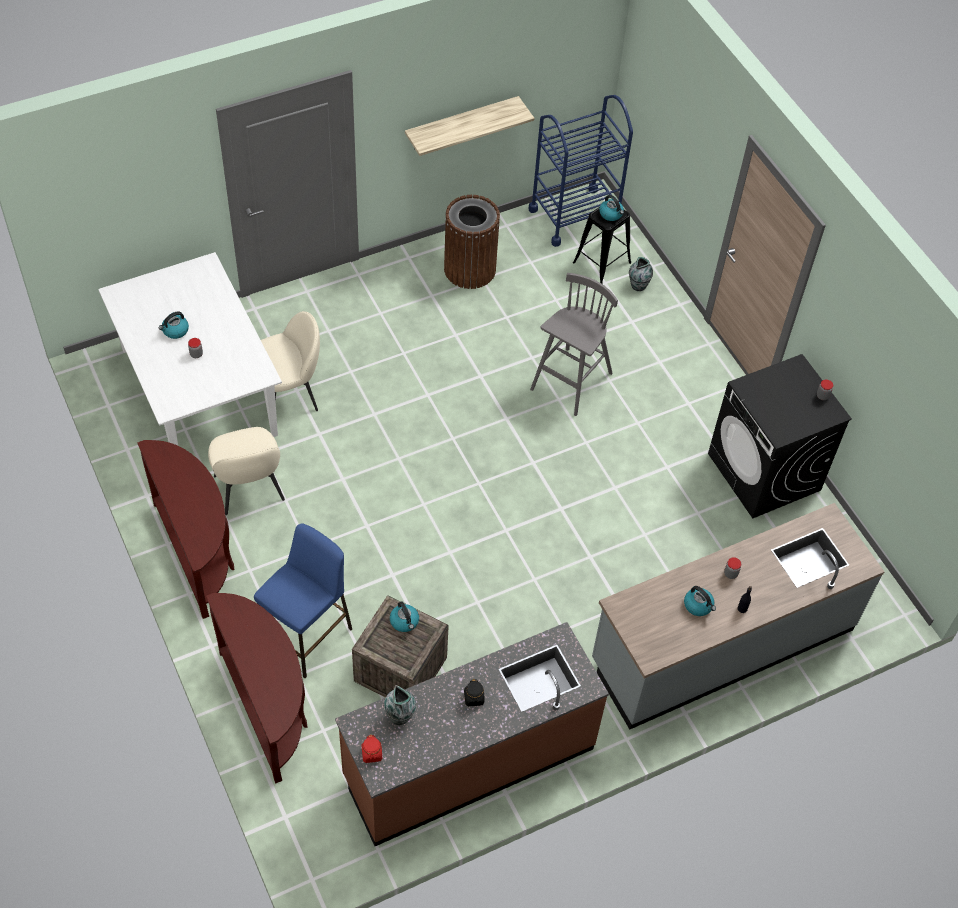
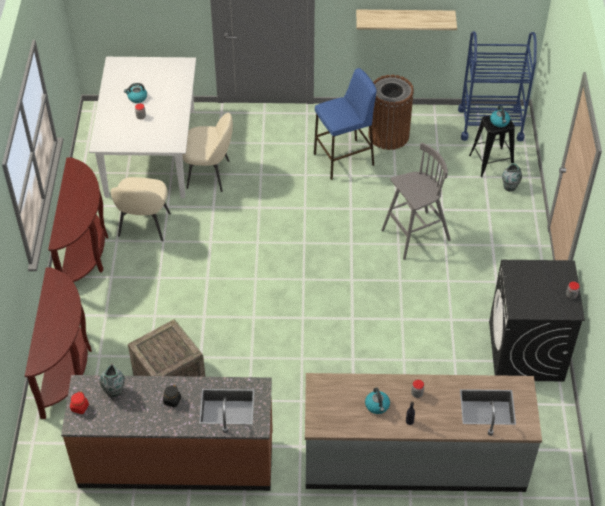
camera: 30 degrees right, 5 degrees down
blue stool [254,523,352,678] -> blue stool moved to [314,68,377,180]
kettle [390,601,419,632] -> none

